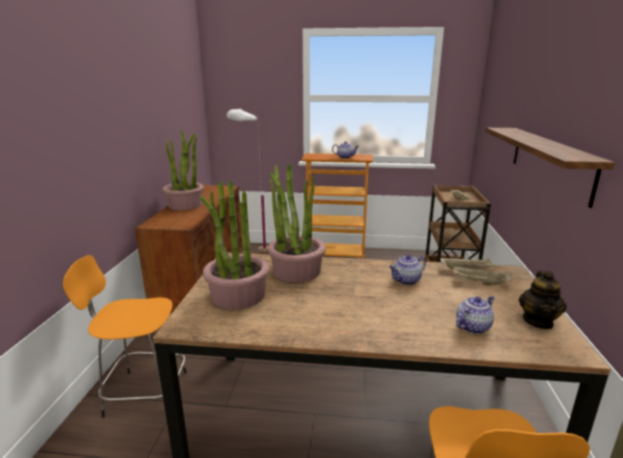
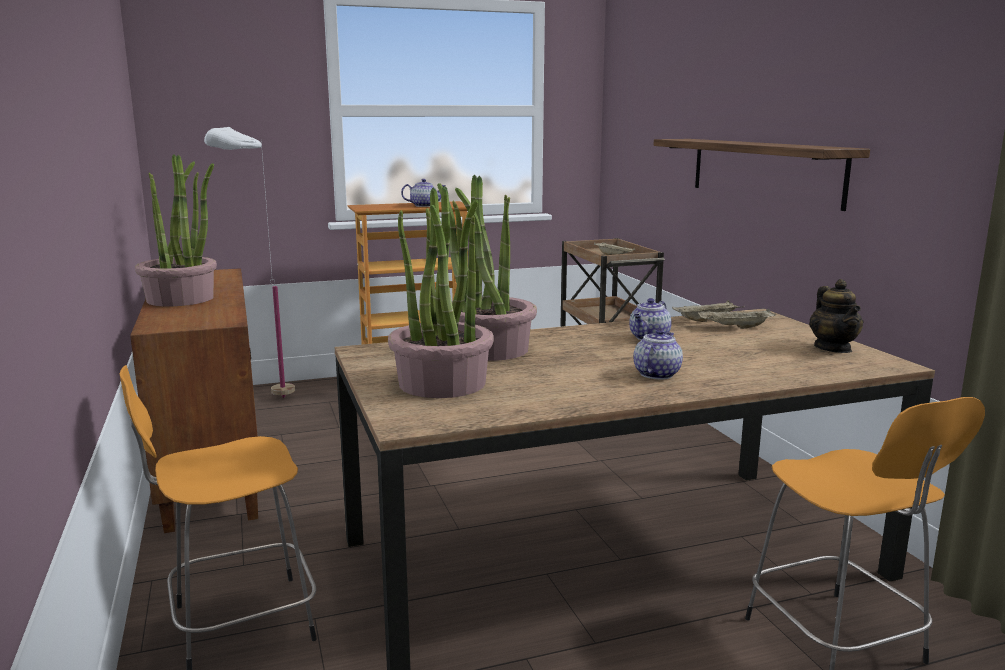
camera: 25 degrees left, 5 degrees down
teapot [456,296,494,334] -> teapot moved to [633,329,683,380]

